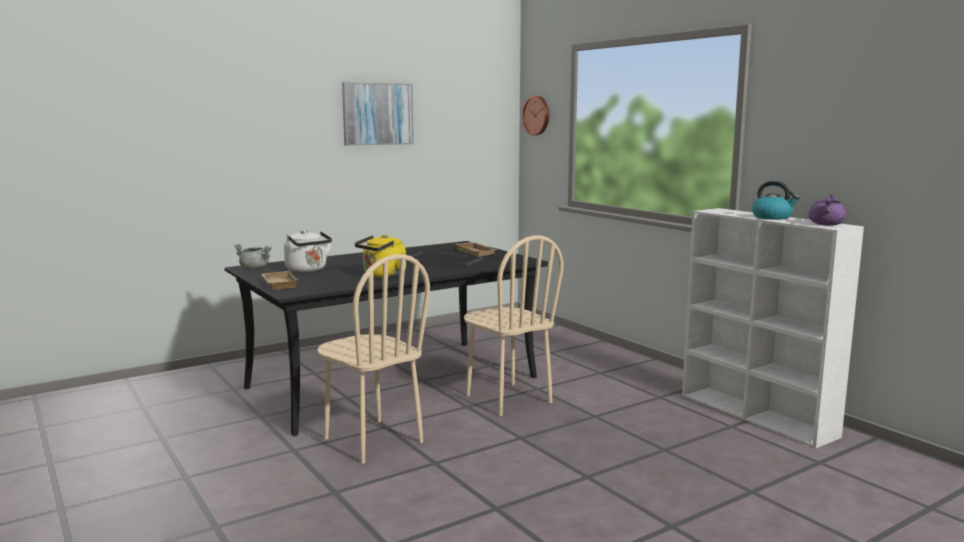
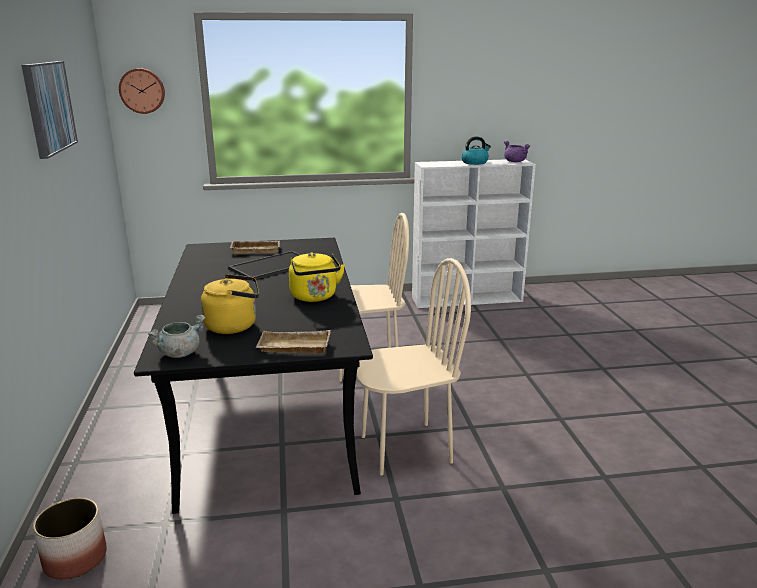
camera: 65 degrees left, 10 degrees up
white kettle [284,230,332,272] -> yellow kettle [201,274,259,334]
none -> planter [33,498,107,580]

